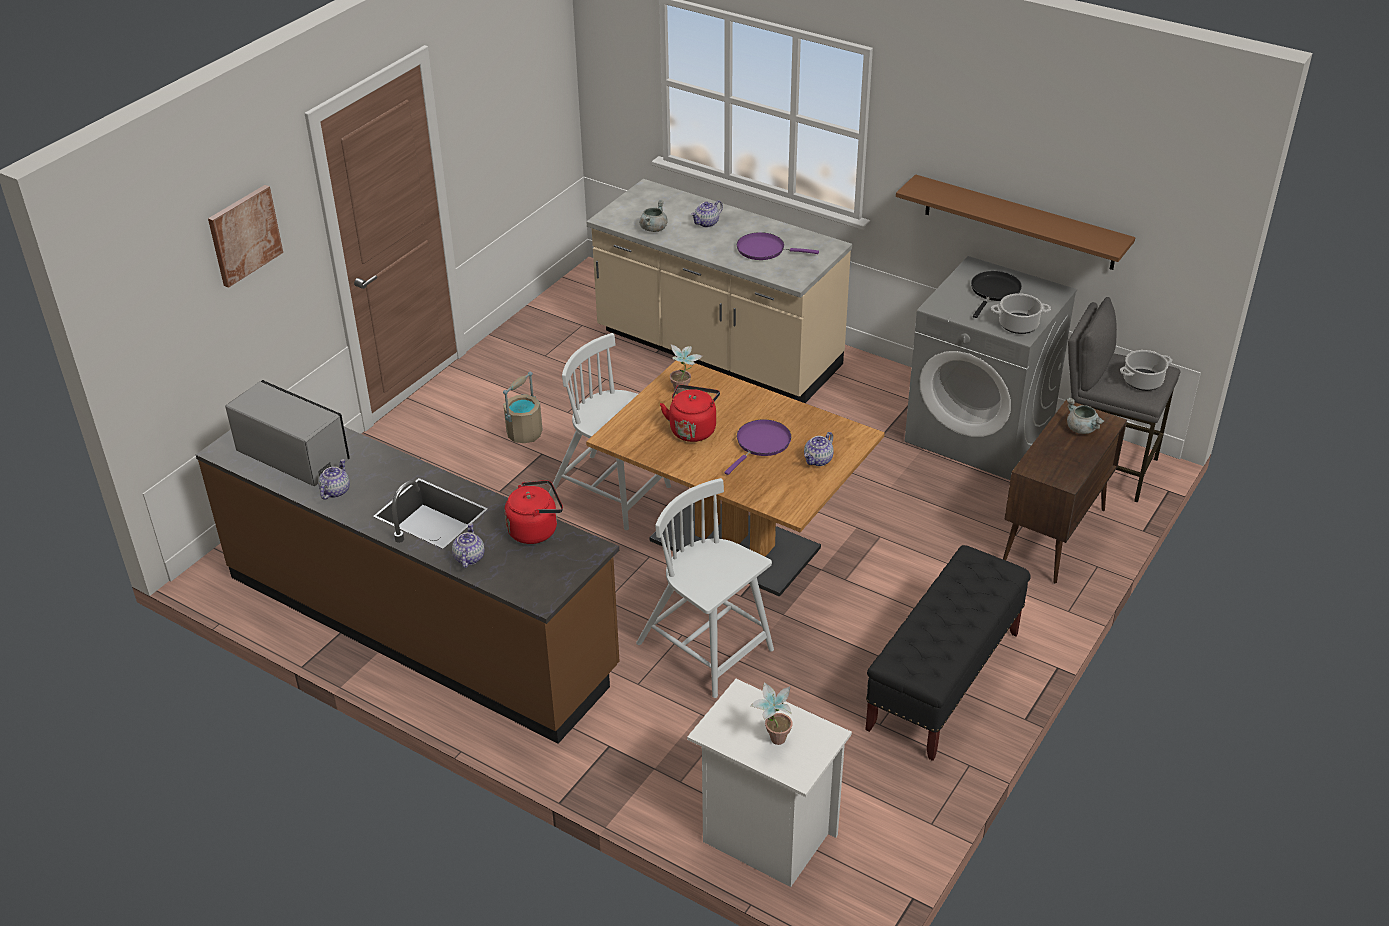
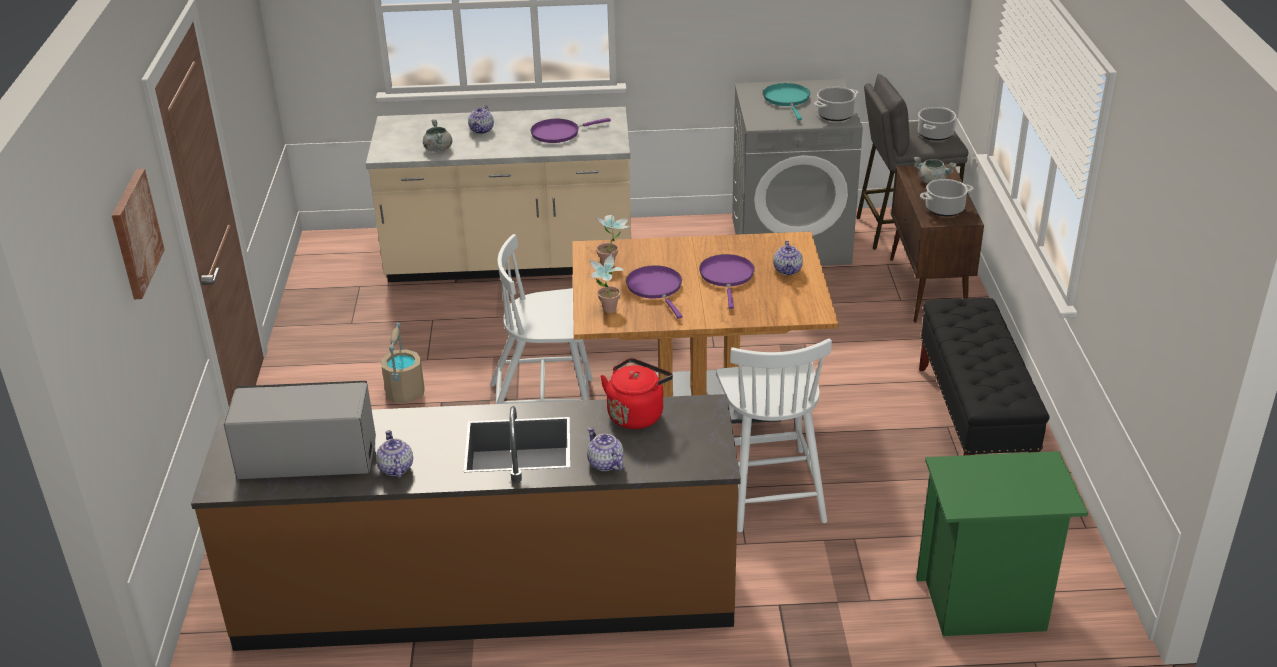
camera: 35 degrees left, 5 degrees down
white chair [636,478,774,698] -> white chair turned 105 degrees counterclockwise [716,338,832,532]
red kettle [660,385,720,442] -> purple frying pan [626,265,682,319]
white nightstand [687,679,852,887] -> green nightstand [916,451,1088,636]
potted plant [751,682,792,745] -> potted plant moved to [589,253,625,313]
brown shelf [896,174,1135,270] -> none
black frying pan [971,271,1022,318] -> turquoise frying pan [763,83,810,120]
none -> cooking pot [920,179,973,216]

